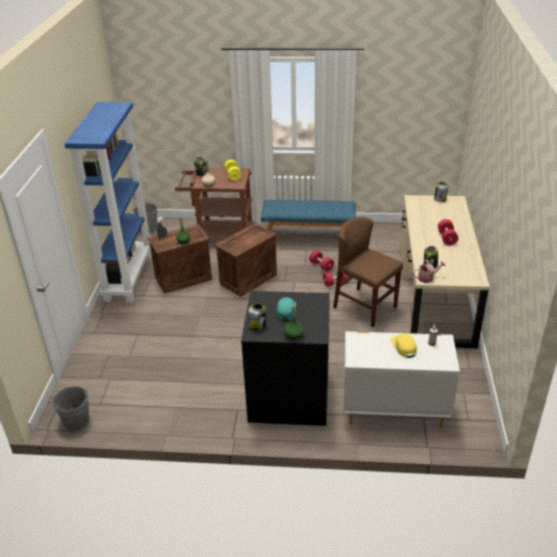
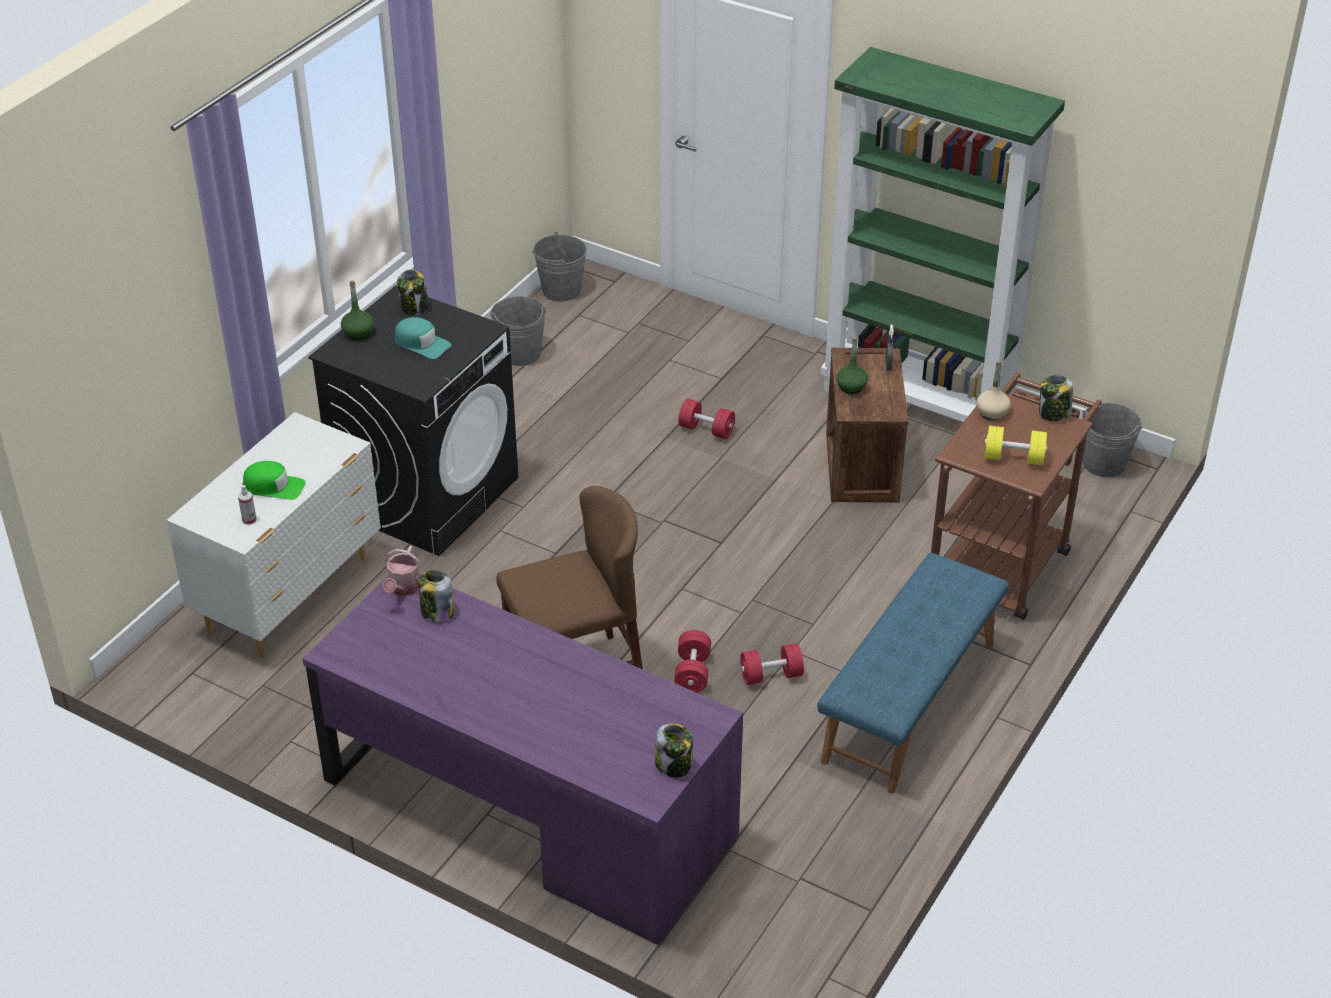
camera: 115 degrees right, 5 degrees up
blue bookcase [64,102,152,303] -> green bookcase [821,47,1065,422]
crate [214,223,277,297] -> none
yellow cap [390,333,417,358] -> green cap [242,461,306,500]
beige desk [399,195,490,348] -> purple desk [303,574,743,945]
red dumbbell [438,219,458,245] -> red dumbbell moved to [678,399,735,439]
none -> grey bucket [490,296,546,366]

